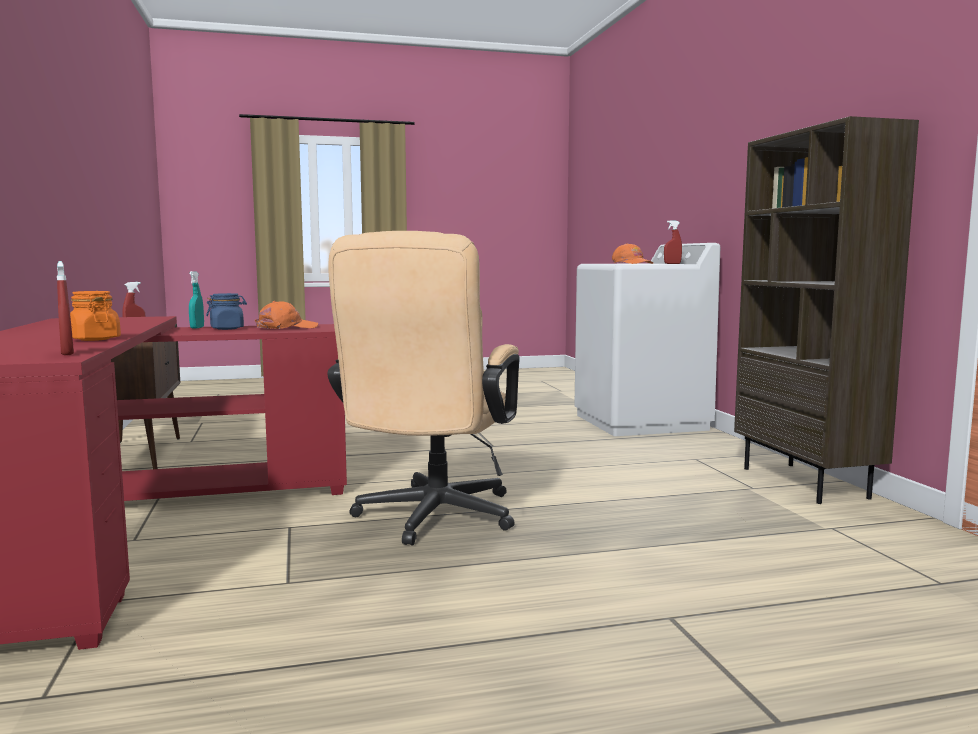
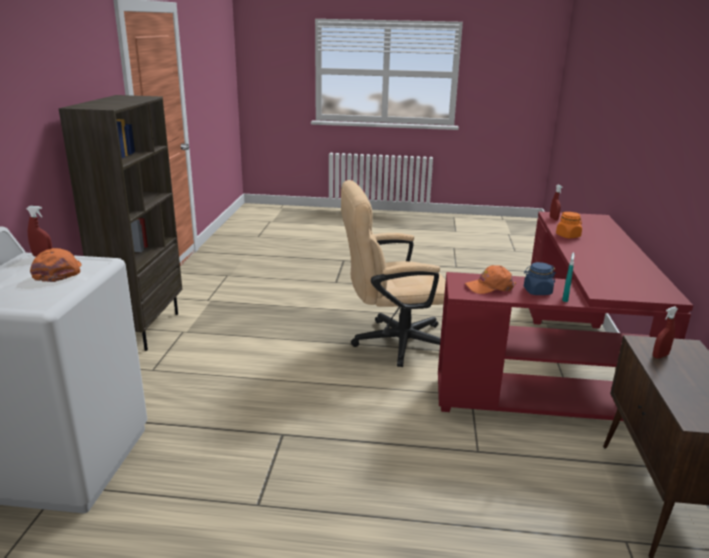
camera: 160 degrees left, 15 degrees up
beige office chair [328,231,520,545] -> beige office chair turned 135 degrees counterclockwise [341,180,446,367]

